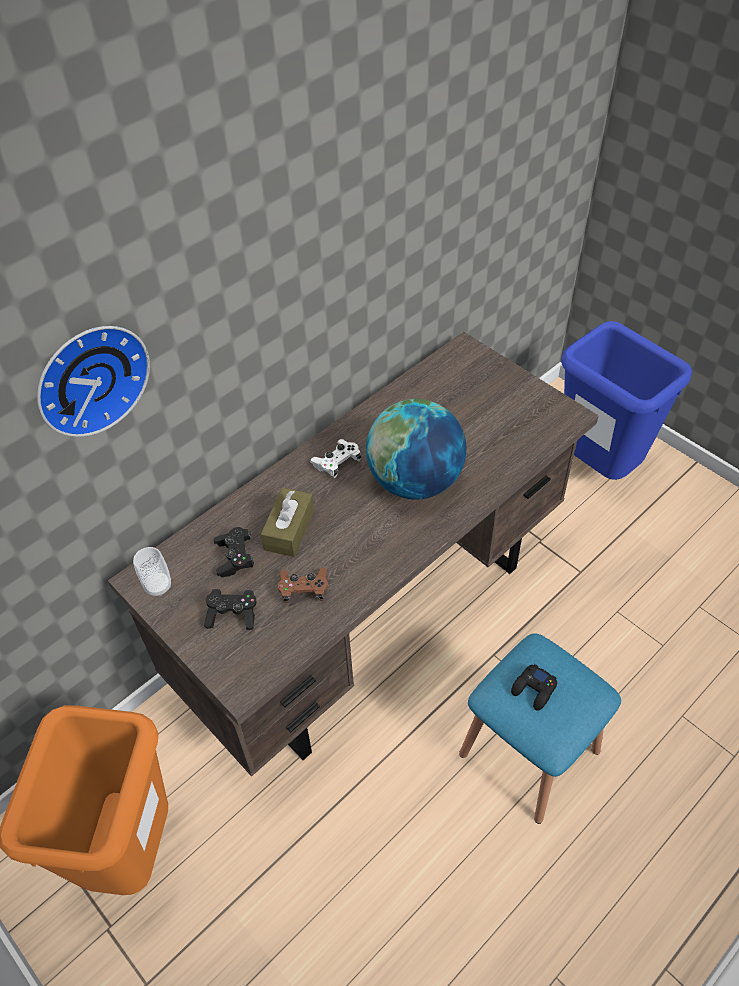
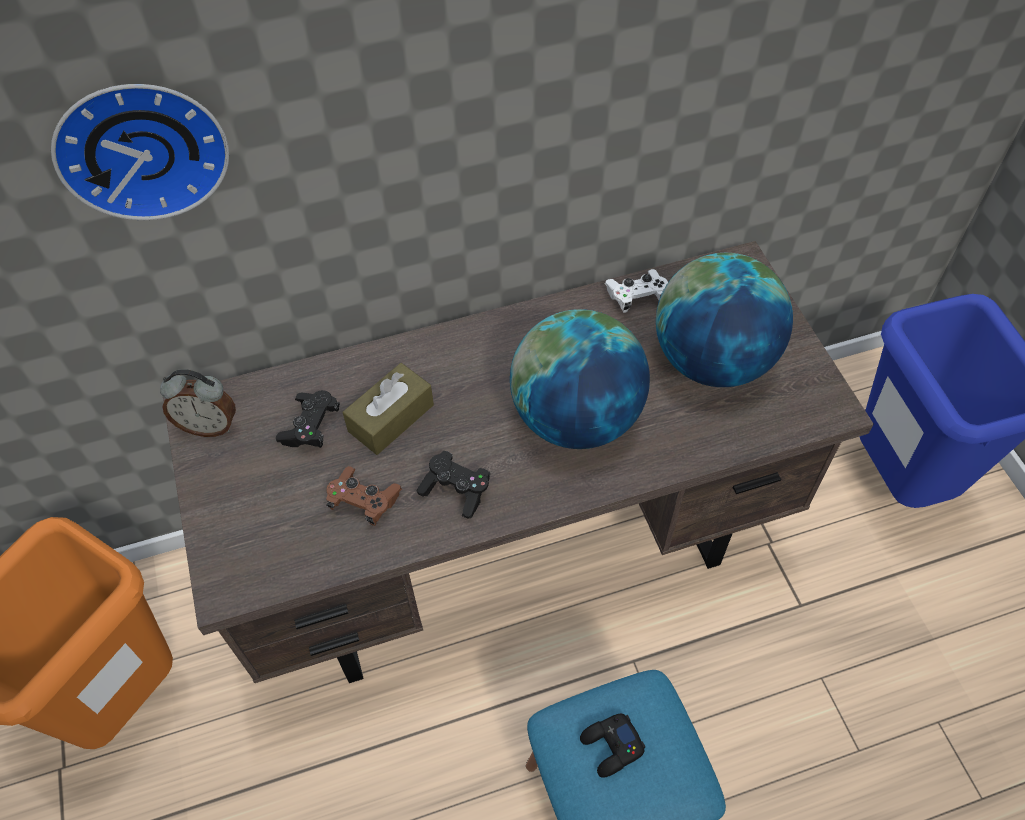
camera: 25 degrees right, 5 degrees up
cup [133,547,171,596] -> alarm clock [160,369,236,437]
black game controller [204,589,257,630] -> black game controller moved to [416,451,490,519]
white game controller [311,439,361,478] -> white game controller moved to [605,269,668,313]
none -> globe [656,253,793,387]

